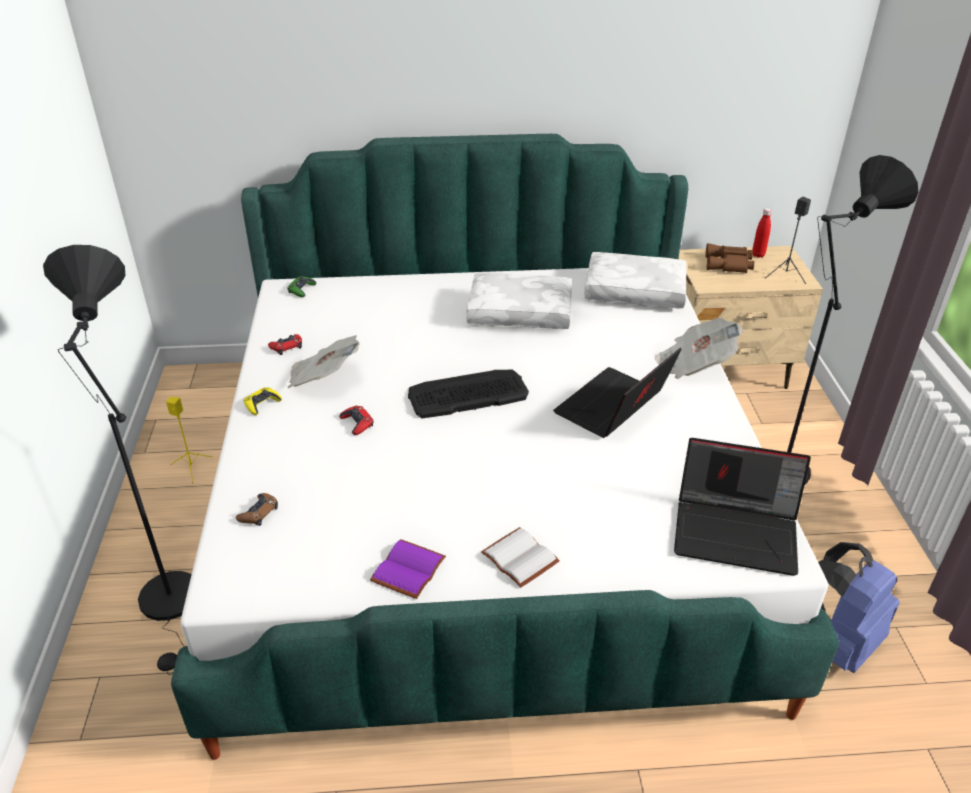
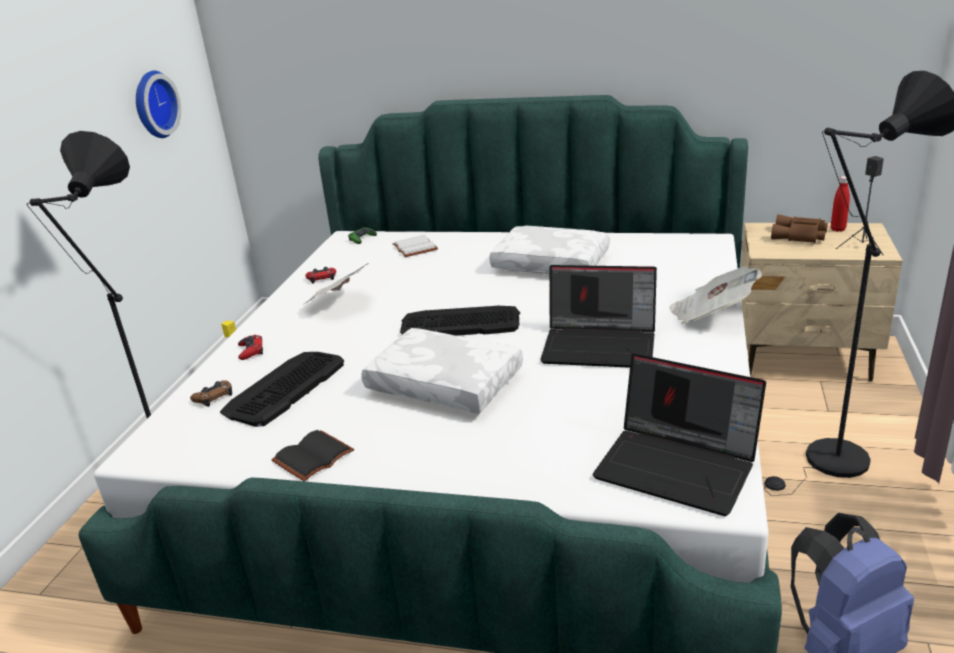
camera: 20 degrees right, 10 degrees down
yellow game controller [243,387,282,415] -> none
red game controller [339,406,373,435] -> red game controller moved to [238,335,263,360]
purple book [370,539,446,599] -> black book [271,430,354,481]
white book [481,527,560,588] -> white book moved to [393,235,438,257]
laptop [553,347,682,438] -> laptop turned 135 degrees counterclockwise [540,265,657,368]
white pillow [584,252,687,308] -> white pillow moved to [361,328,523,414]
none -> wall clock [136,71,181,138]
none -> keyboard [220,352,344,427]

